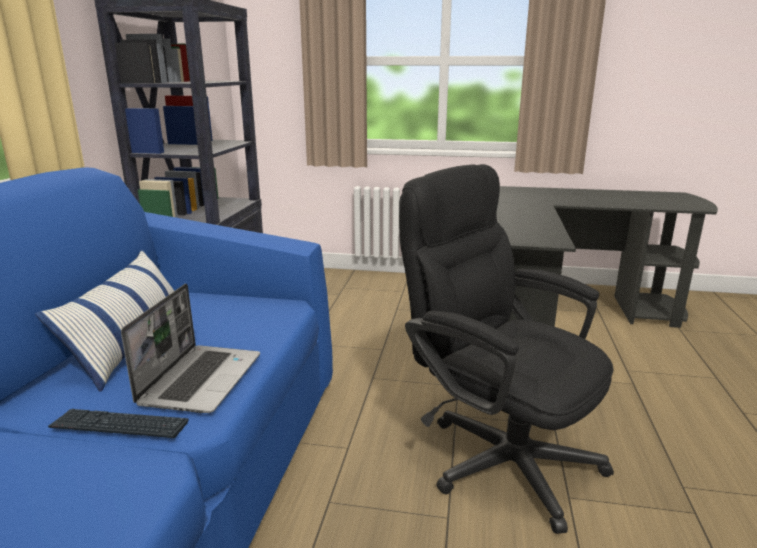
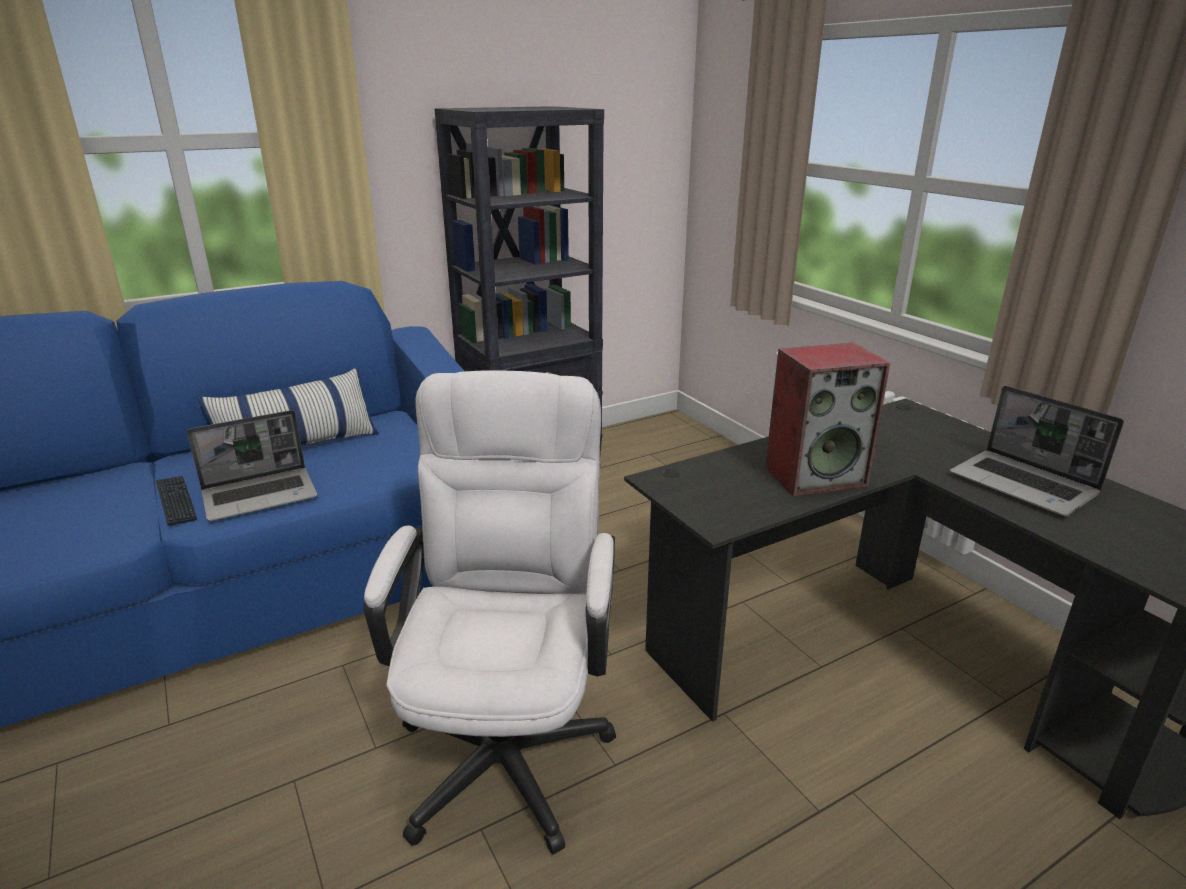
camera: 50 degrees right, 5 degrees up
black office chair [399,164,614,534] -> white office chair [364,370,616,855]
none -> speaker [765,343,890,496]
none -> laptop [950,386,1124,516]

